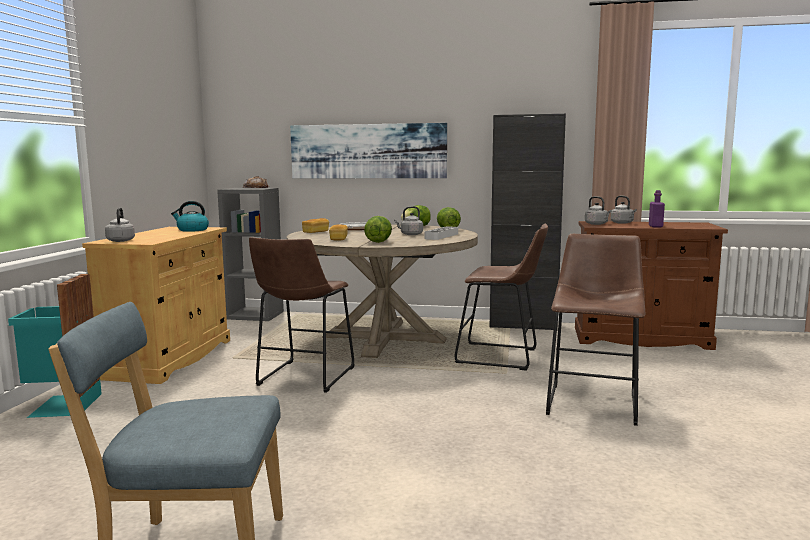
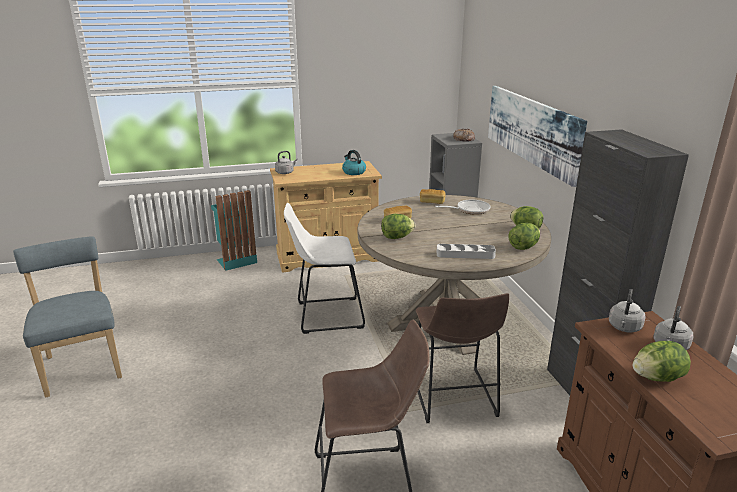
camera: 65 degrees right, 15 degrees up
brown stool [249,237,355,393] -> white stool [284,203,365,334]
grey kettle [394,206,423,235] -> none
purple bottle [649,190,665,228] -> lettuce [633,341,691,382]

